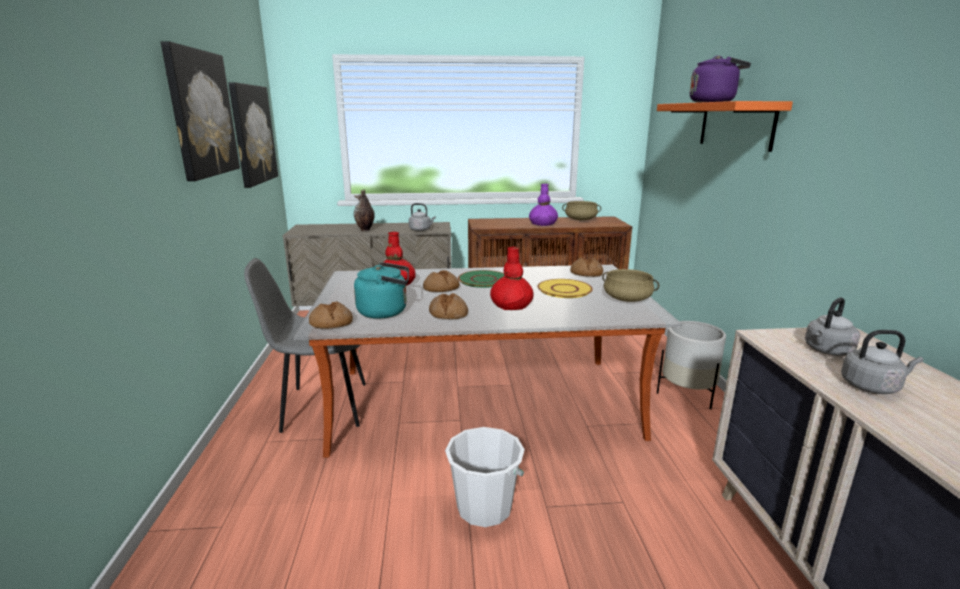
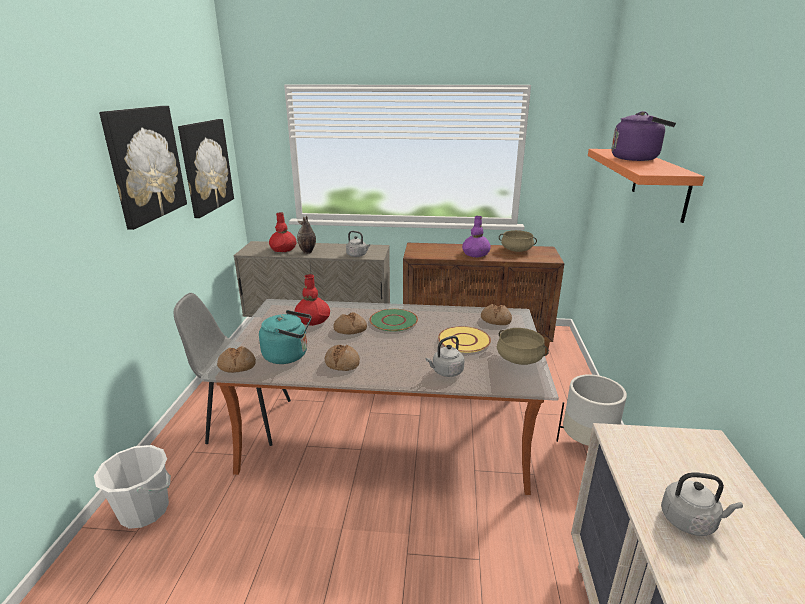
camera: 10 degrees right, 5 degrees up
white bucket [445,427,525,527] -> white bucket moved to [94,445,171,529]
red vase [490,247,534,310] -> red vase moved to [269,212,297,252]
grey kettle [805,297,860,356] -> grey kettle moved to [426,336,465,377]

